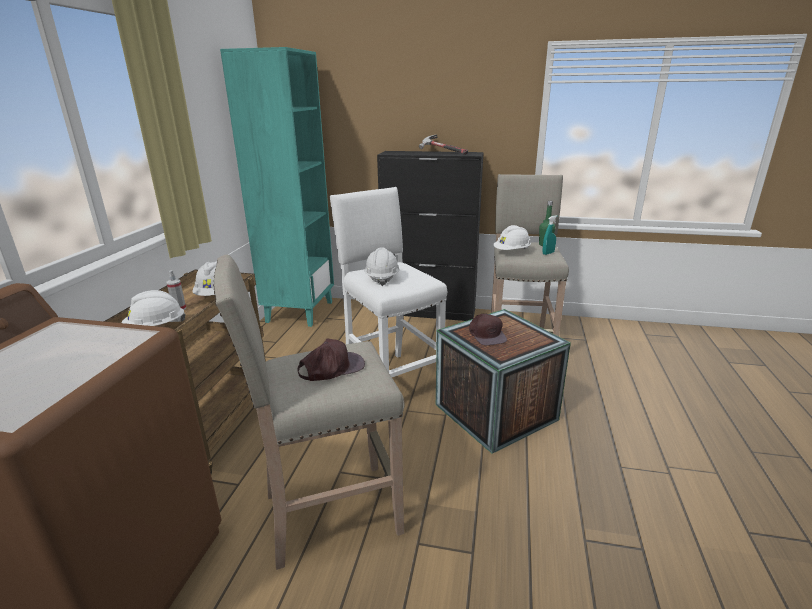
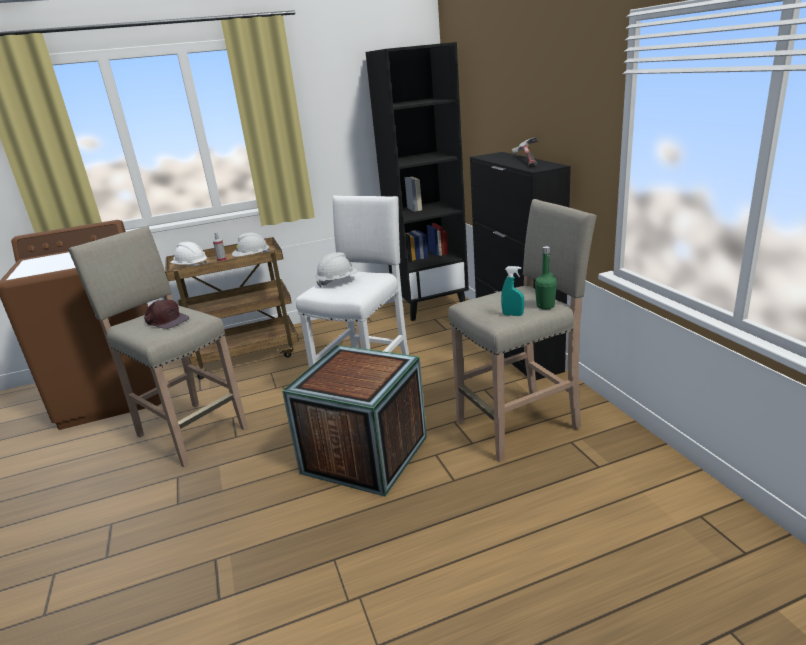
camera: 60 degrees right, 0 degrees up
turquoise bookcase [220,47,334,327] -> black bookcase [366,42,469,321]
brown cap [469,314,507,346] -> none
white hard hat [493,225,531,250] -> none

